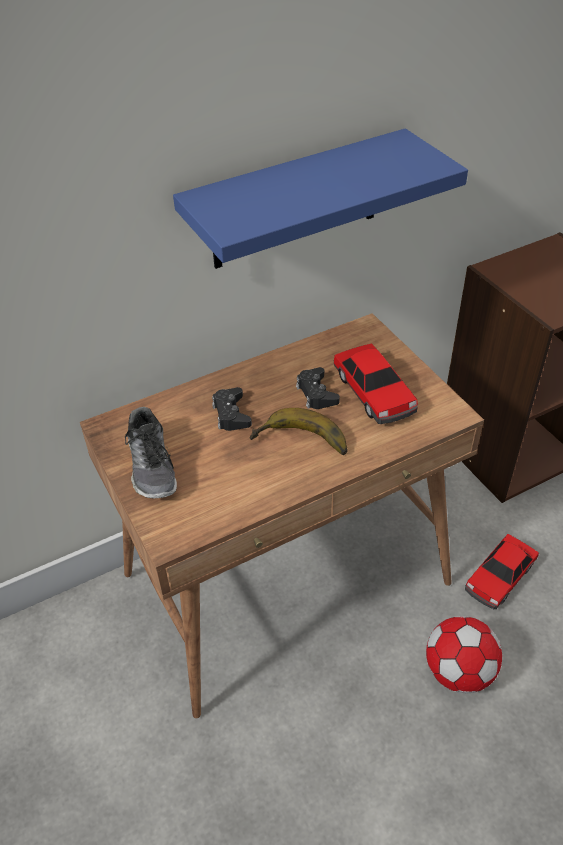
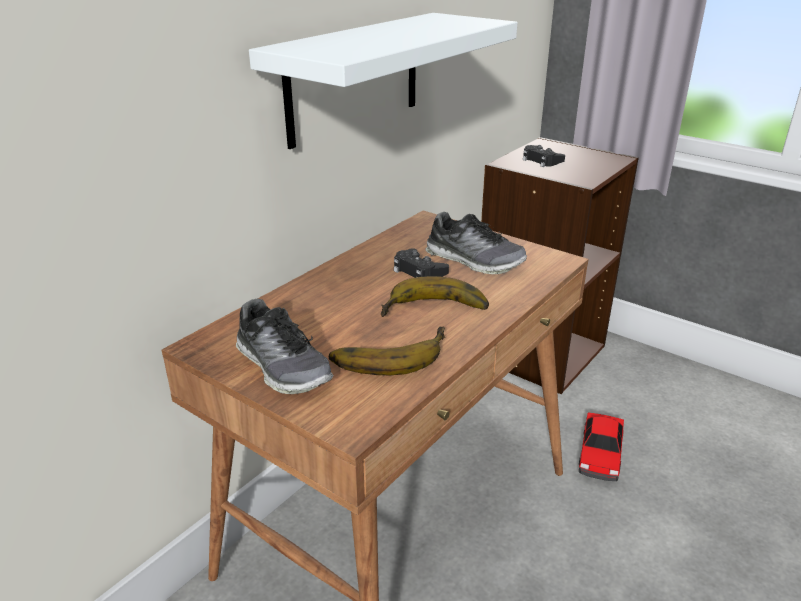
camera: 25 degrees left, 15 degrees down
blue shelf [173,129,468,269] -> white shelf [249,13,517,149]
black game controller [212,387,252,431] -> black game controller moved to [523,145,565,167]
toy car [334,344,418,424] -> shoe [425,212,527,275]
football [426,616,502,693] -> none
none -> banana [329,327,445,375]

